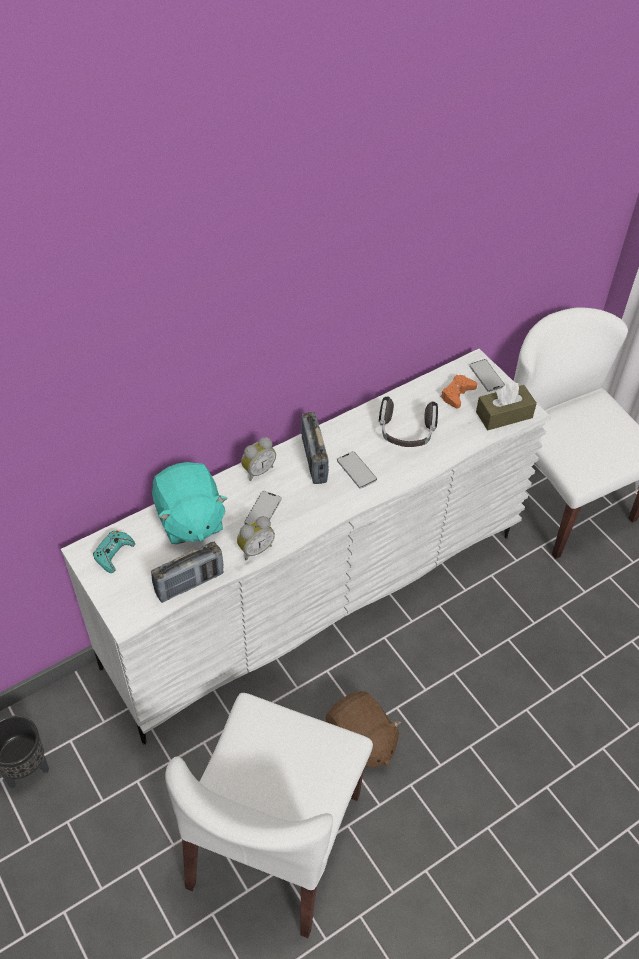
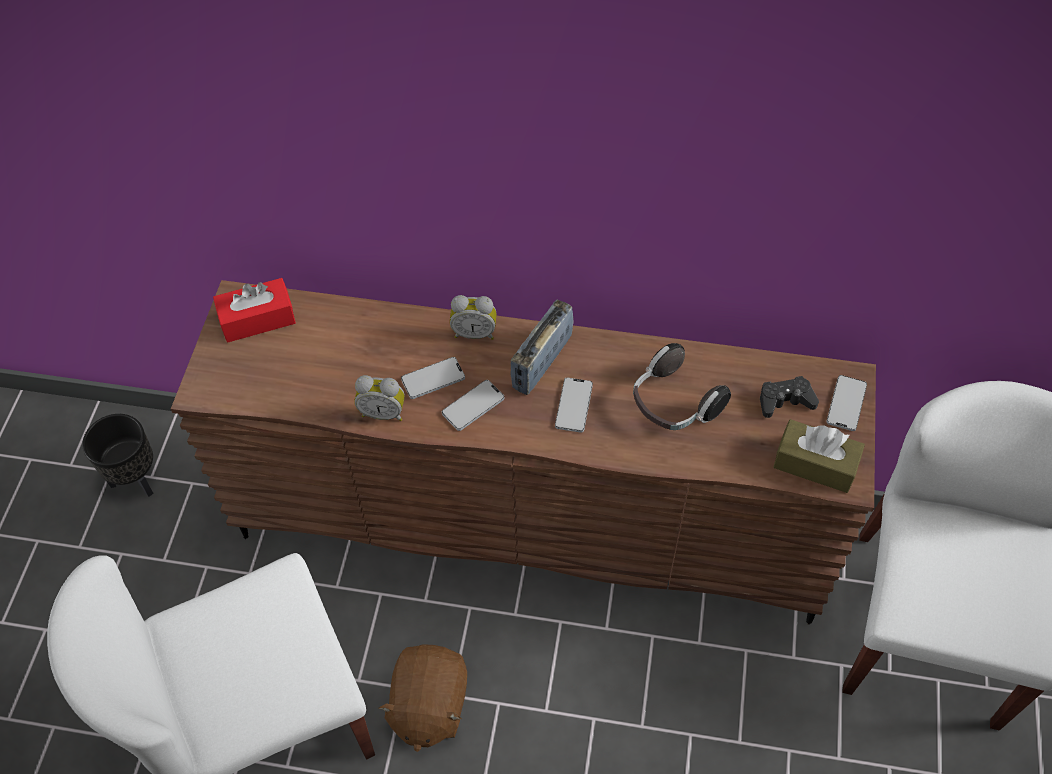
camera: 45 degrees right, 5 degrees up
white dresser [61,349,551,745] -> brown dresser [171,280,876,624]
turquoise game controller [93,531,135,573] -> red tissue box [213,278,296,342]
radio [151,542,223,603] -> none
turquoise plush toy [152,462,228,544] -> none
orange game controller [441,375,477,409] -> black game controller [760,376,819,418]
none -> phone [442,380,505,431]

